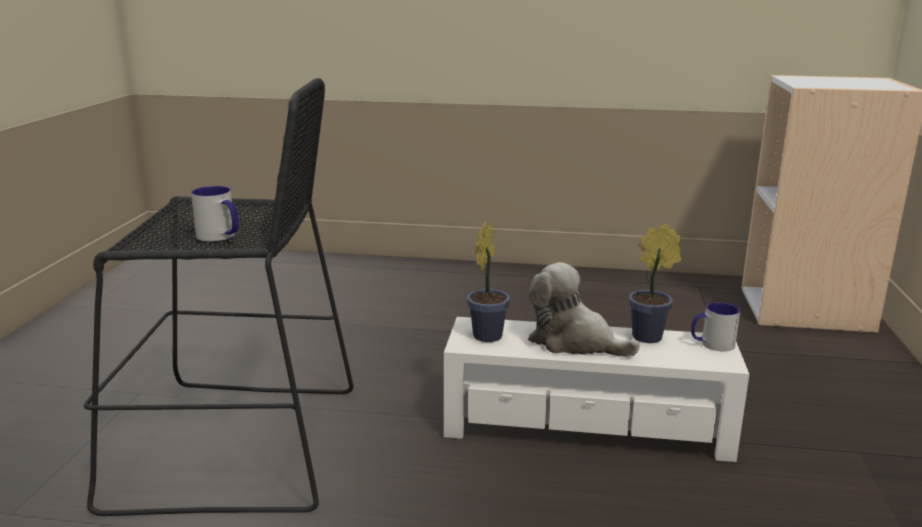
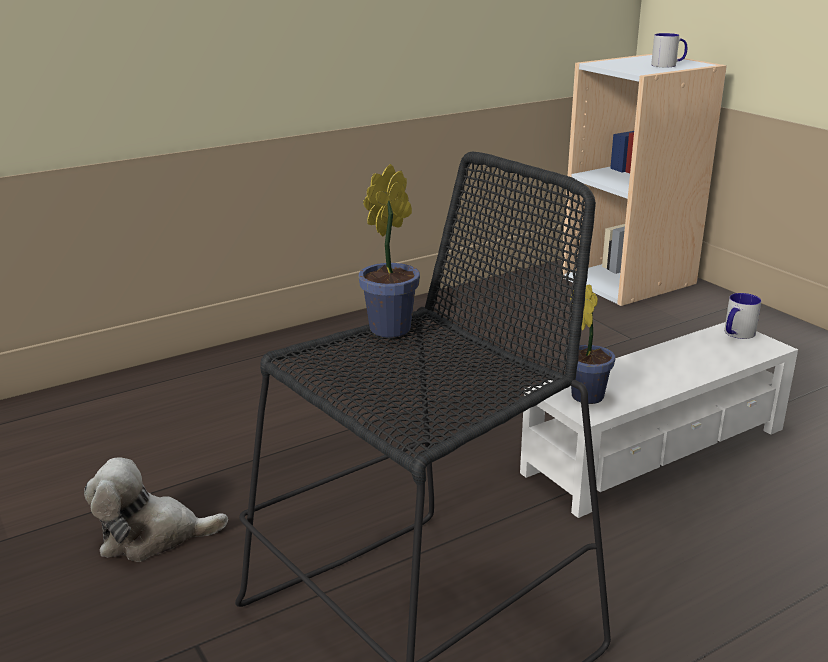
camera: 40 degrees left, 5 degrees up
mug [191,186,239,241] -> mug moved to [651,33,687,67]
plush toy [528,262,640,357] -> plush toy moved to [84,457,228,562]
potted plant [629,224,681,343] -> potted plant moved to [359,164,420,338]

